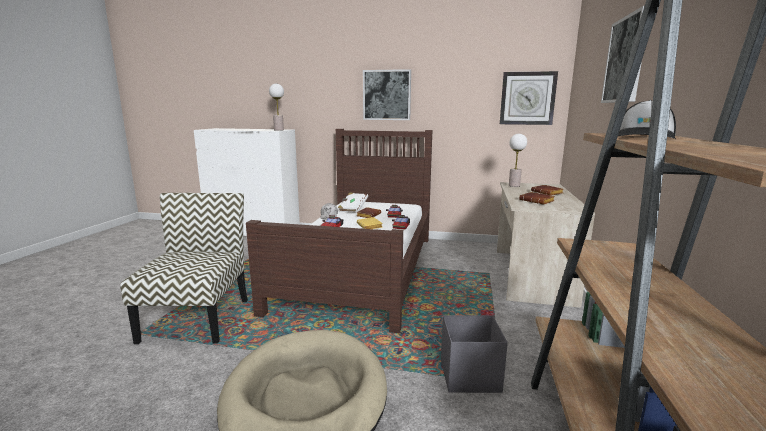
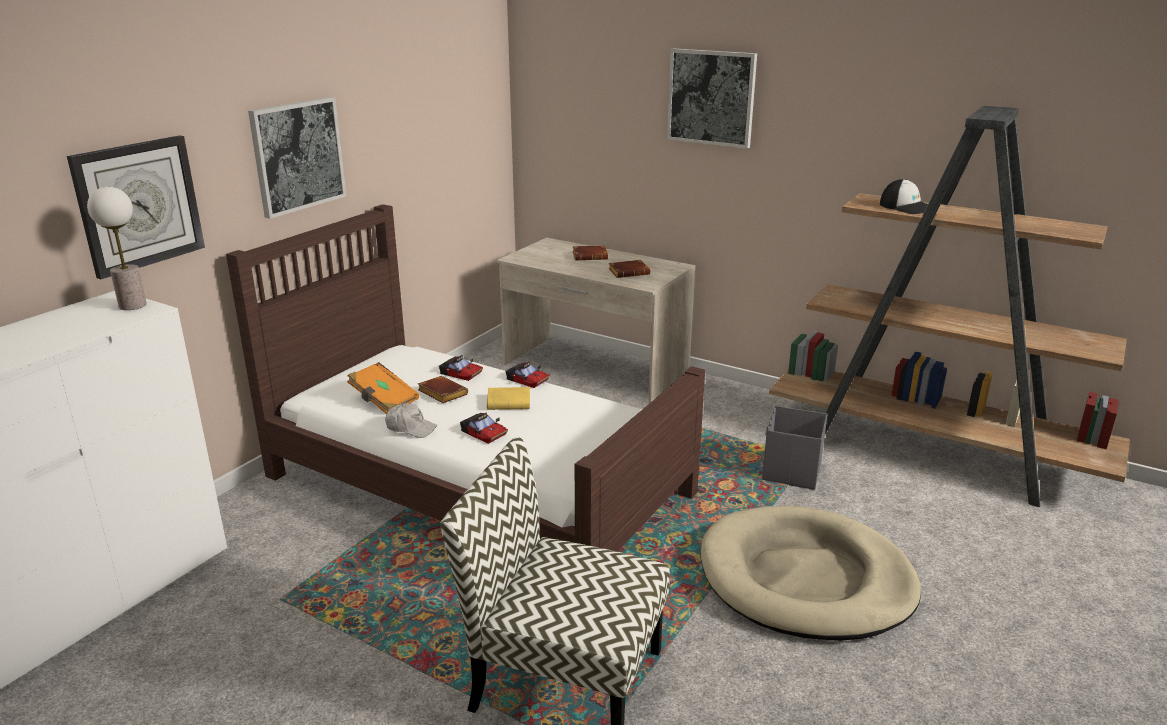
camera: 70 degrees left, 10 degrees up
white book [338,192,368,212] -> orange book [347,362,419,414]
wall clock [500,71,558,125] -> wall clock moved to [67,135,205,279]
table lamp [509,134,527,187] -> none

